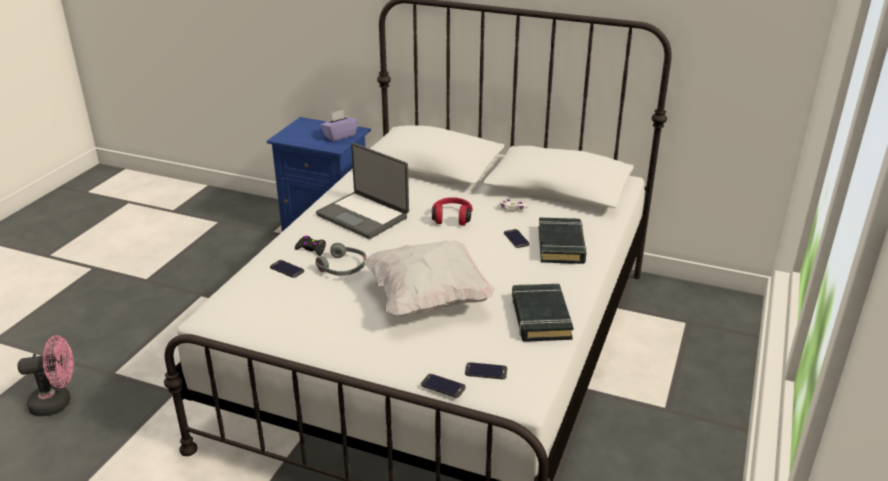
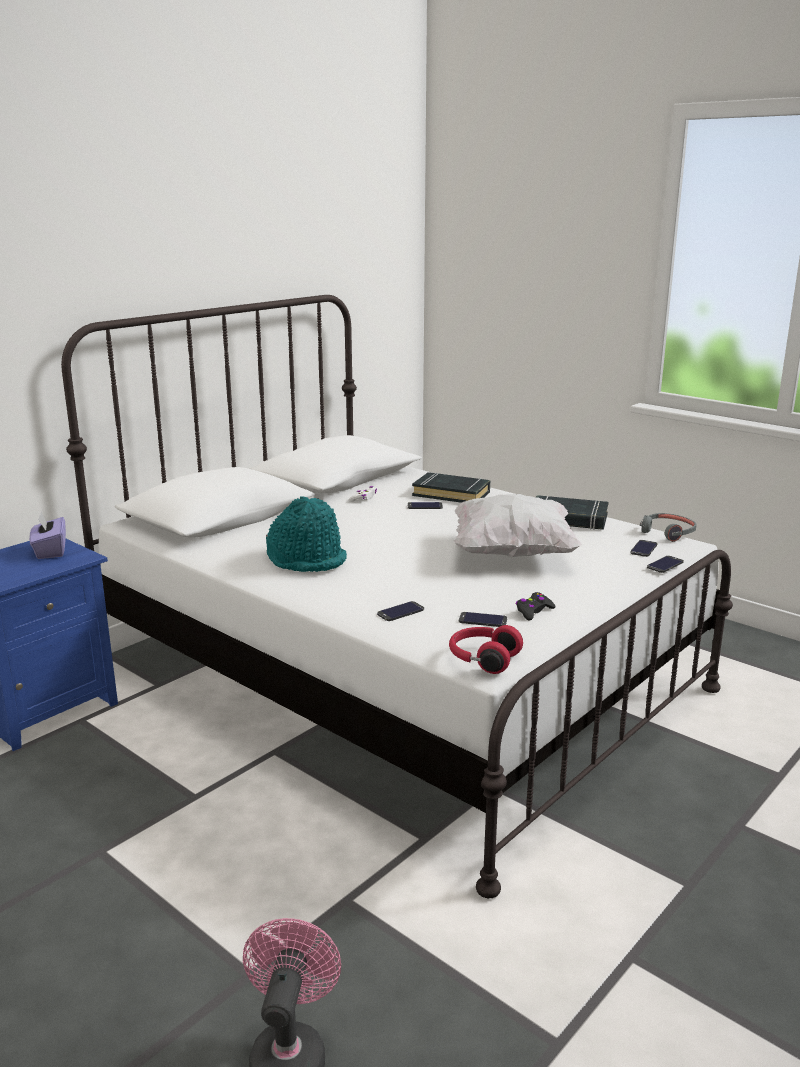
camera: 70 degrees left, 10 degrees down
black game controller [295,236,326,256] -> black game controller moved to [516,592,556,620]
laptop [316,143,409,239] -> turquoise hat [266,496,347,572]
grey headphones [316,243,367,276] -> grey headphones moved to [640,513,697,542]
red headphones [432,197,473,225] -> red headphones moved to [449,625,523,674]
none -> phone [458,612,507,627]

